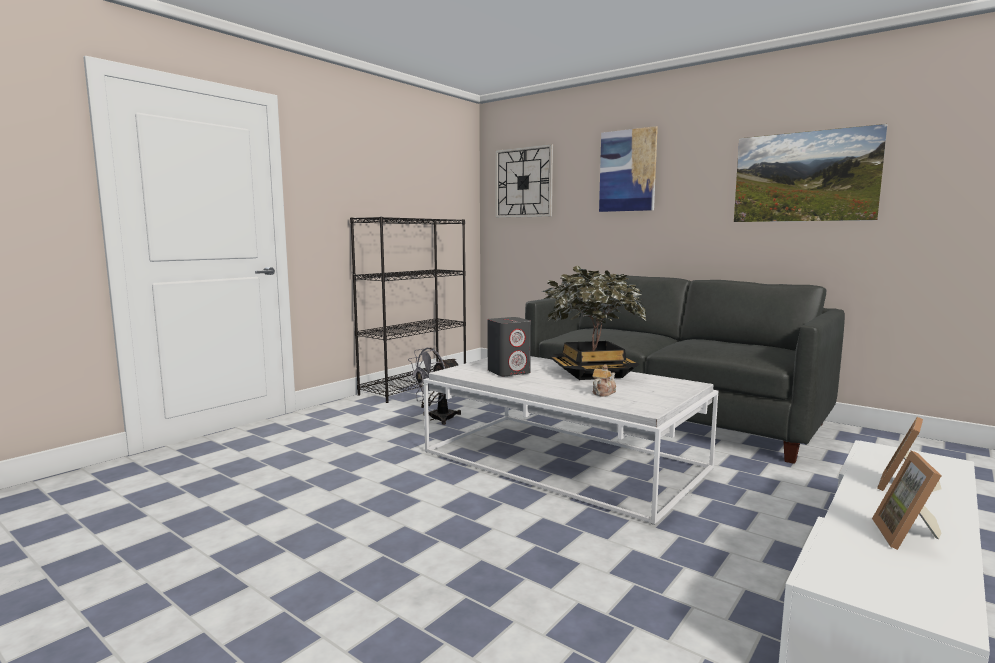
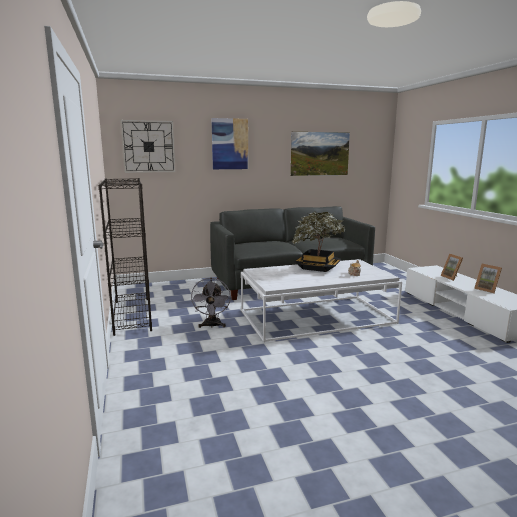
camera: 55 degrees left, 5 degrees up
grey speaker [488,317,531,376] -> none

